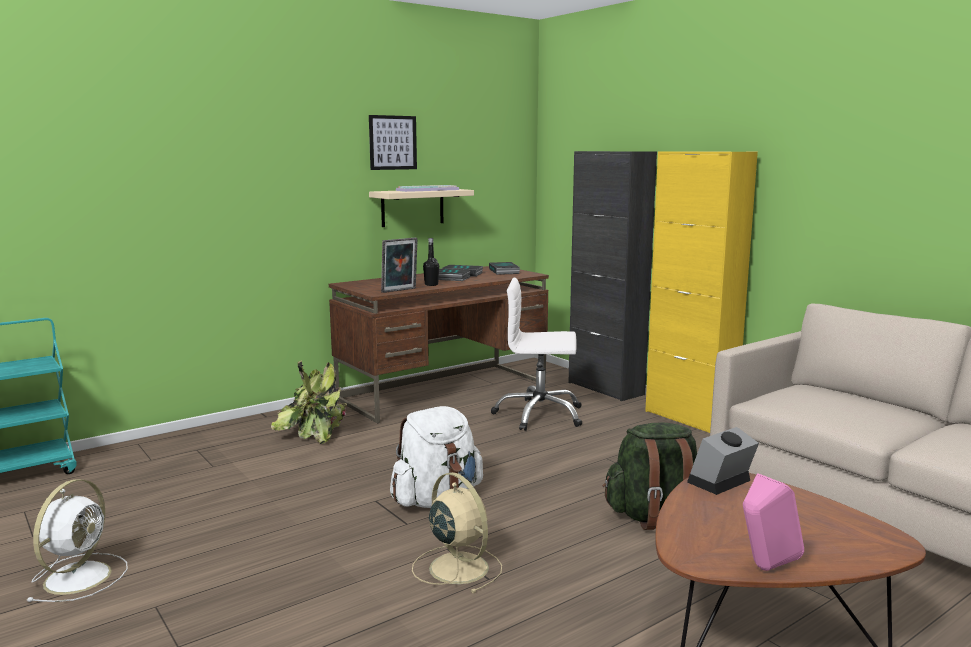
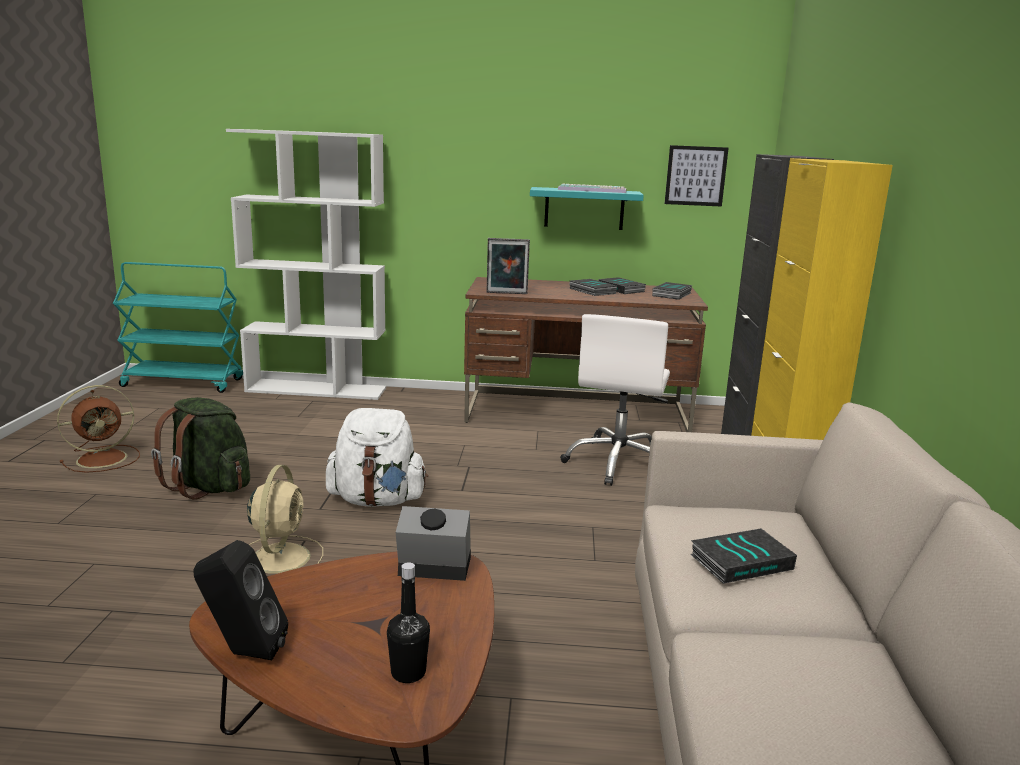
camera: 40 degrees right, 5 degrees up
white fan [27,479,128,602] -> brown fan [57,385,140,473]
potted plant [271,361,347,444] -> none
picture [369,115,417,170] -> picture moved to [665,145,729,207]
beige shelf [369,189,474,227] -> turquoise shelf [530,187,644,230]
black bottle [423,238,439,286] -> black bottle moved to [387,563,430,683]
white office chair [491,278,582,431] -> white office chair turned 120 degrees counterclockwise [560,314,670,486]
green backpack [603,422,697,530] -> green backpack moved to [151,397,250,500]
pink speaker [743,473,804,571] -> black speaker [193,540,288,660]
none -> white bookcase [226,129,386,400]
none -> book [690,528,797,584]

